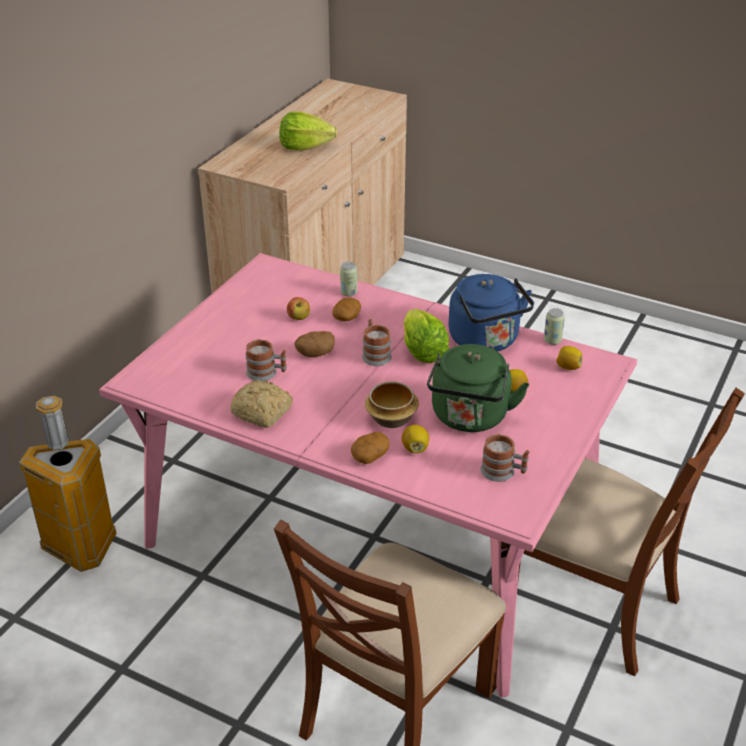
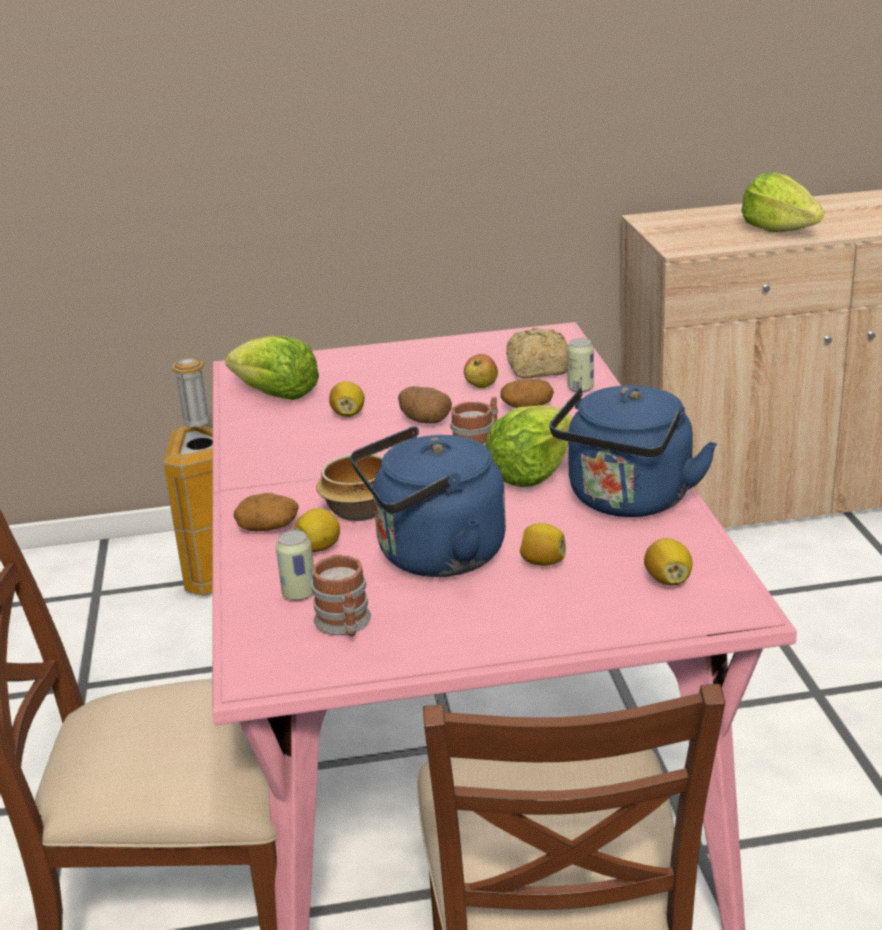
camera: 55 degrees right, 10 degrees down
bread [230,380,293,428] -> bread moved to [506,328,569,378]
mug [246,339,287,381] -> lemon [329,381,365,417]
green kettle [427,344,529,432] -> blue kettle [350,426,506,577]
can [544,308,565,345] -> can moved to [276,530,314,601]
none -> lettuce [225,335,319,400]

